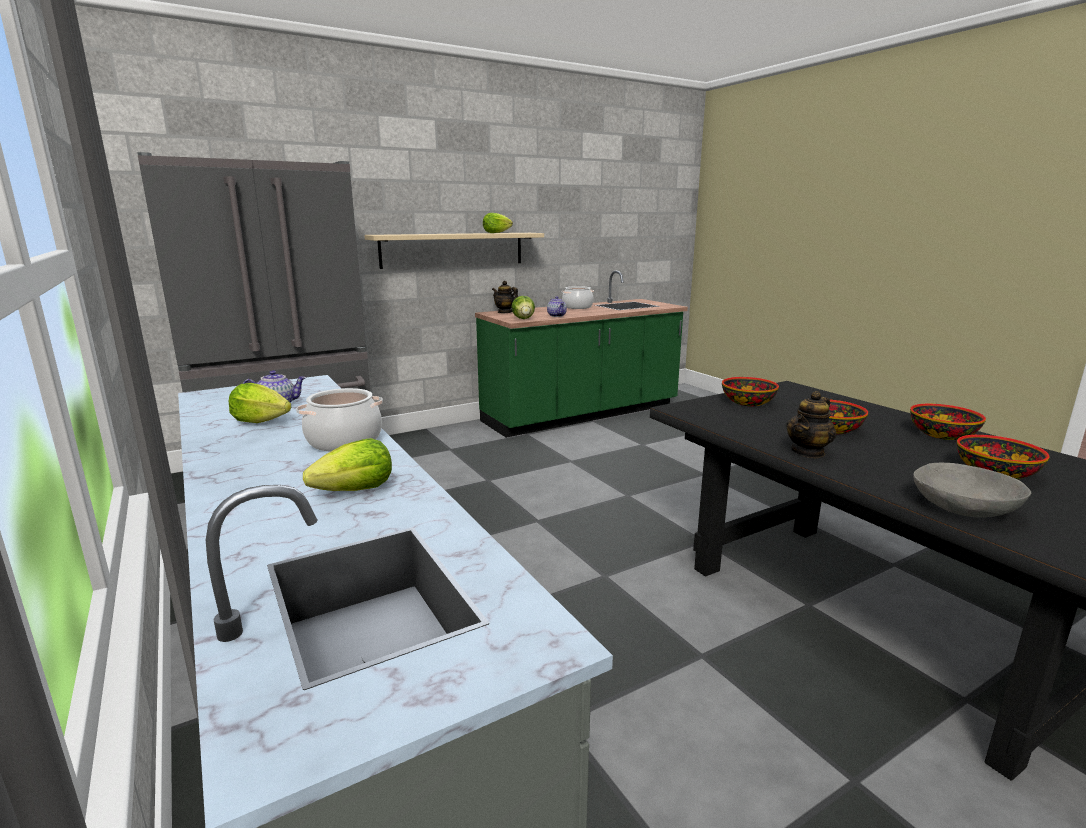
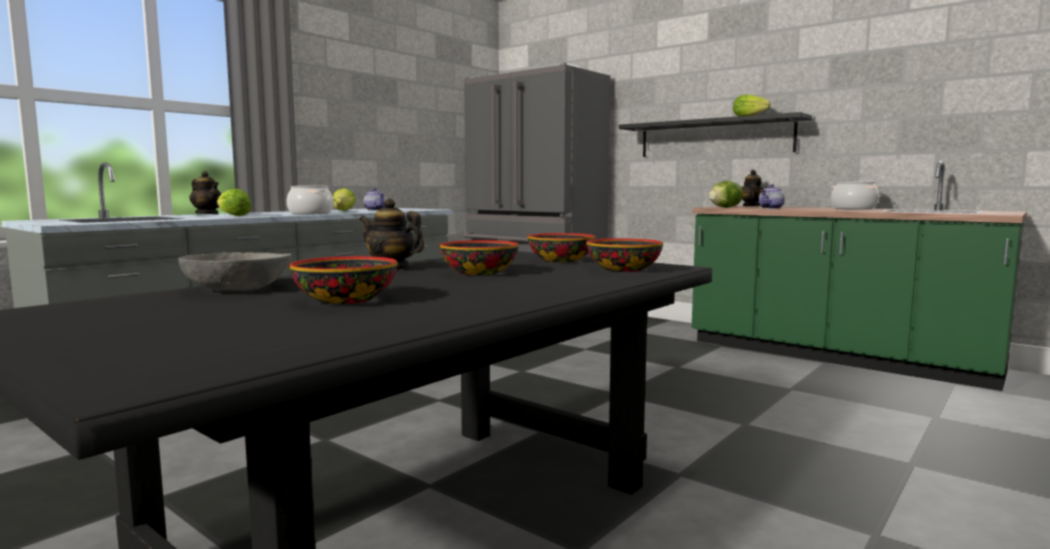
camera: 70 degrees right, 10 degrees down
beige shelf [364,233,544,269] -> black shelf [619,112,812,157]
bowl [910,404,986,440] -> bowl moved to [586,238,663,272]
none -> teapot [189,171,221,214]

